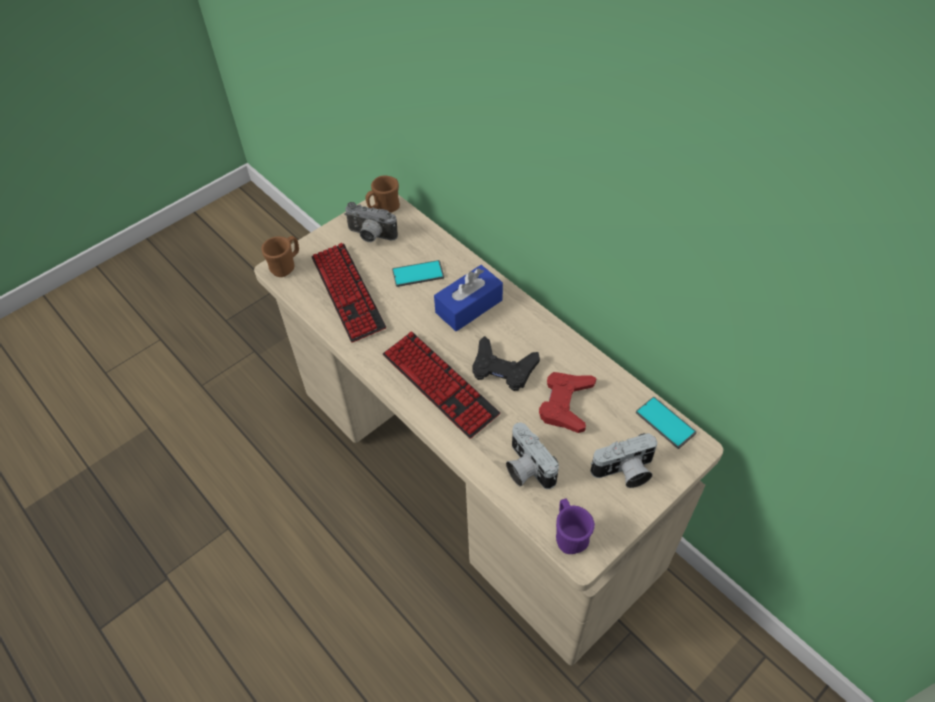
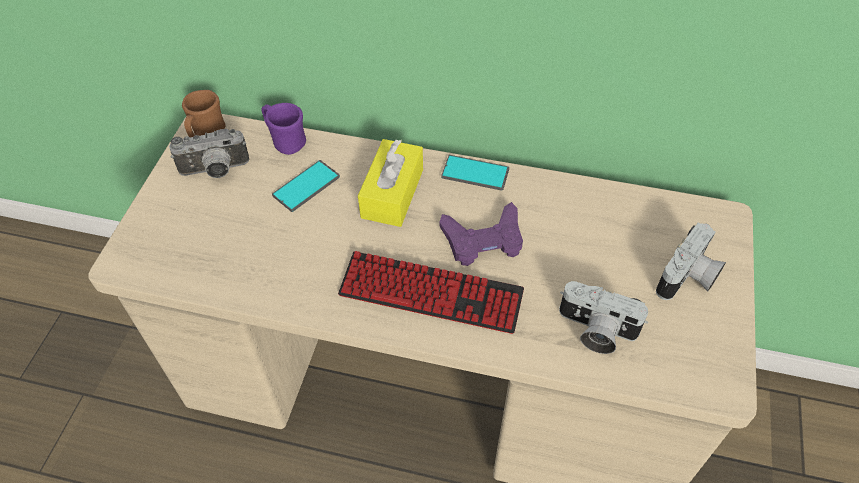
camera: 35 degrees left, 0 degrees up
brown mug [261,236,299,277] -> none
keyboard [312,243,386,343] -> none
blue tissue box [434,265,503,331] -> yellow tissue box [358,139,423,227]
black game controller [472,336,540,391] -> purple game controller [439,202,523,266]
red game controller [539,372,597,433] -> none
purple mug [556,499,595,554] -> purple mug moved to [261,103,306,155]
phone [636,397,697,449] -> phone moved to [441,155,509,191]

